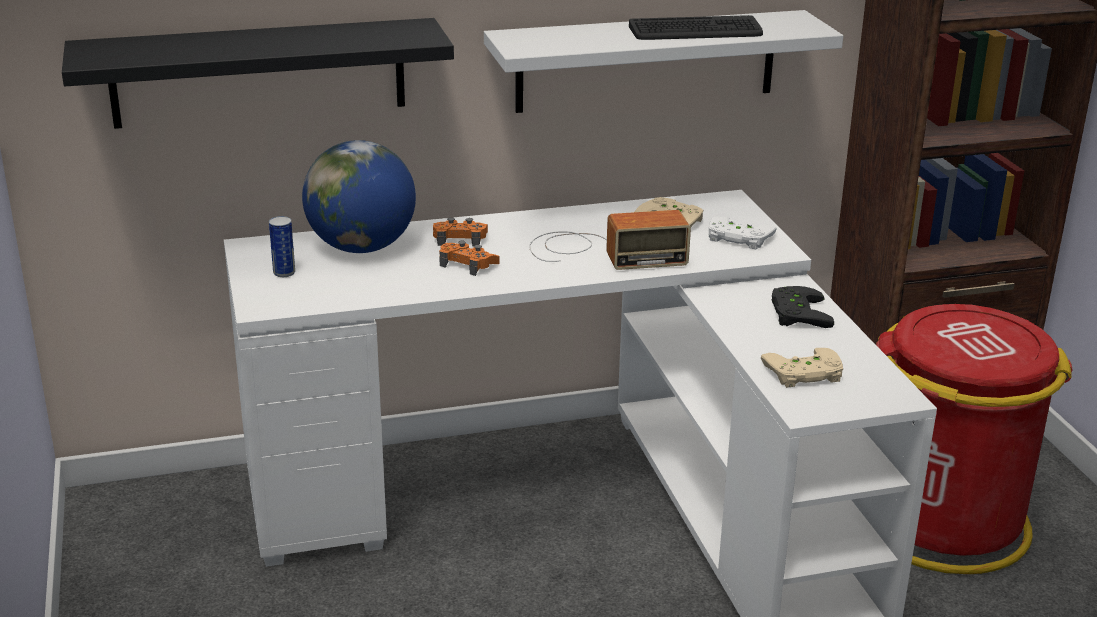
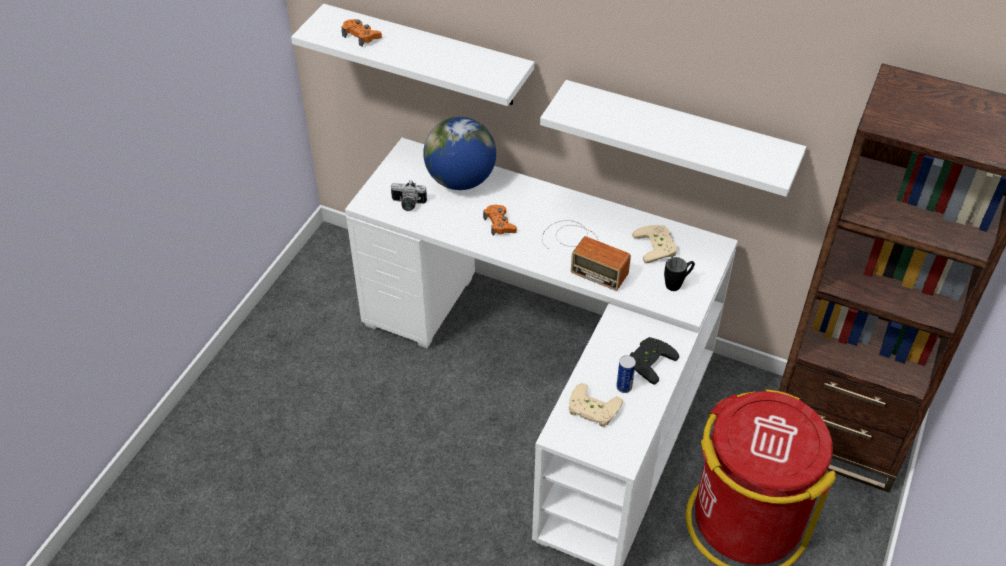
camera: 40 degrees right, 20 degrees up
black shelf [62,18,454,129] -> white shelf [291,4,534,106]
can [269,216,295,277] -> can moved to [616,355,636,393]
orange game controller [433,217,488,246] -> orange game controller moved to [341,19,382,47]
keyboard [629,15,763,40] -> none
white game controller [709,216,777,250] -> black mug [664,257,695,291]
none -> camera [391,180,427,211]

